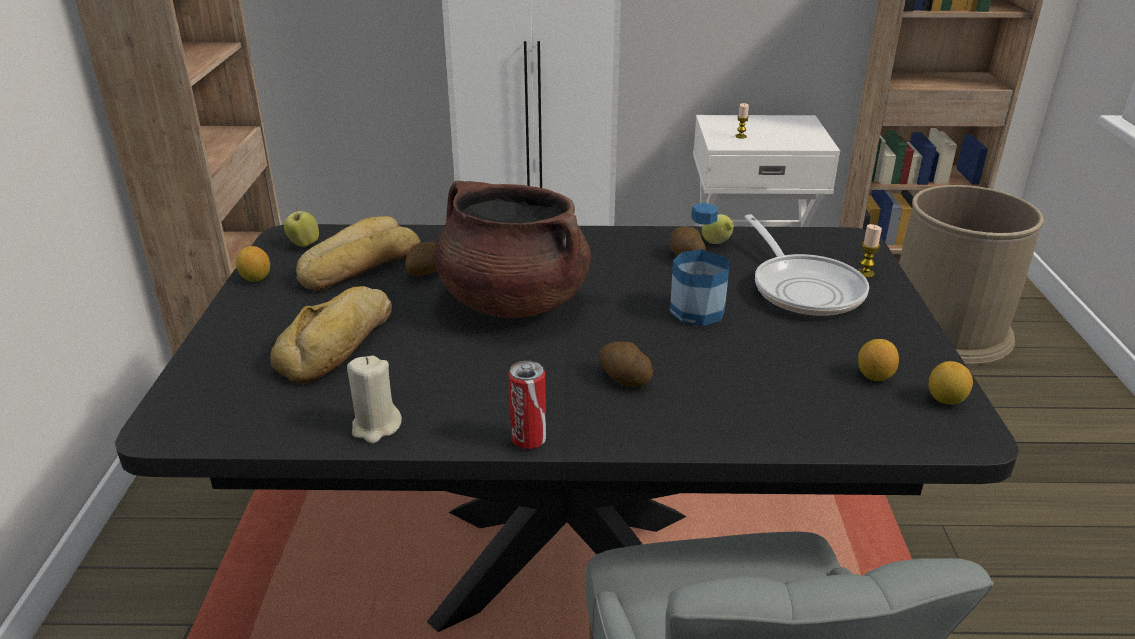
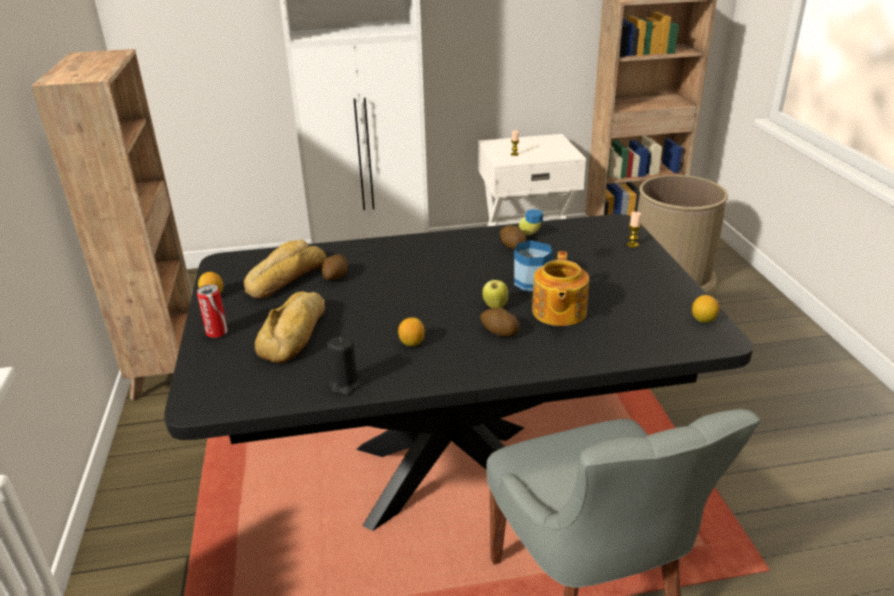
camera: 10 degrees left, 0 degrees up
apple [284,207,319,247] -> apple moved to [482,280,508,308]
beige candle [347,355,402,443] -> black candle [327,336,362,396]
brown cooking pot [434,181,591,318] -> none
can [509,361,546,449] -> can moved to [197,284,228,338]
frying pan [745,214,869,316] -> none
lemon [858,339,899,381] -> lemon moved to [398,317,425,346]
none -> teapot [532,251,589,326]

